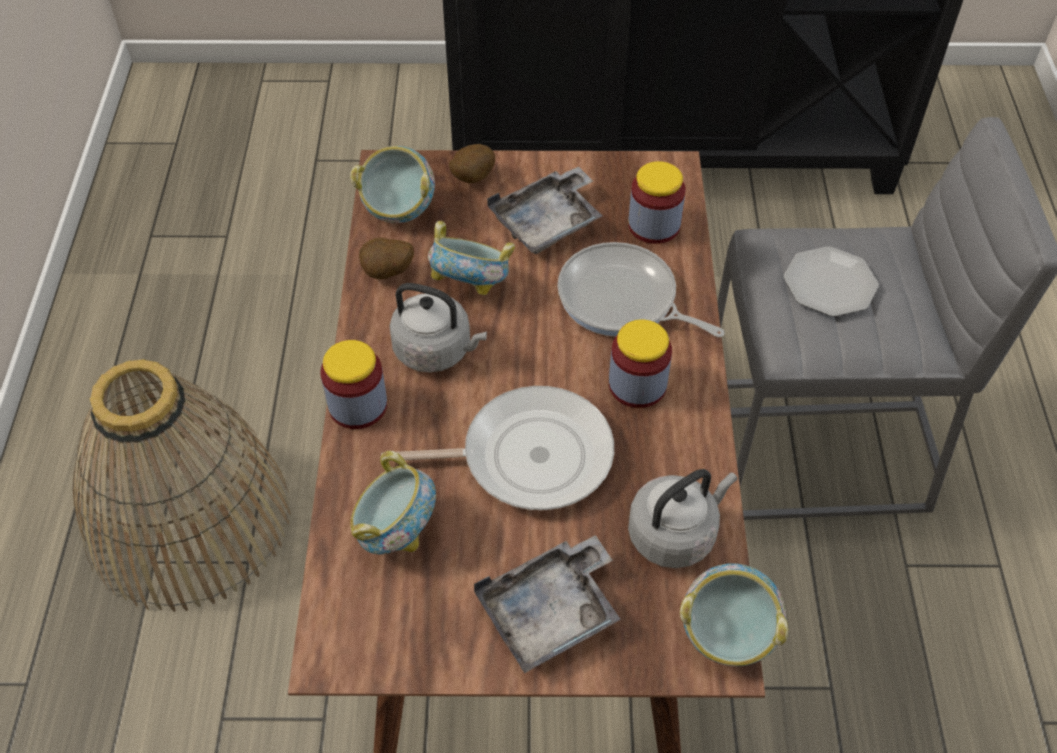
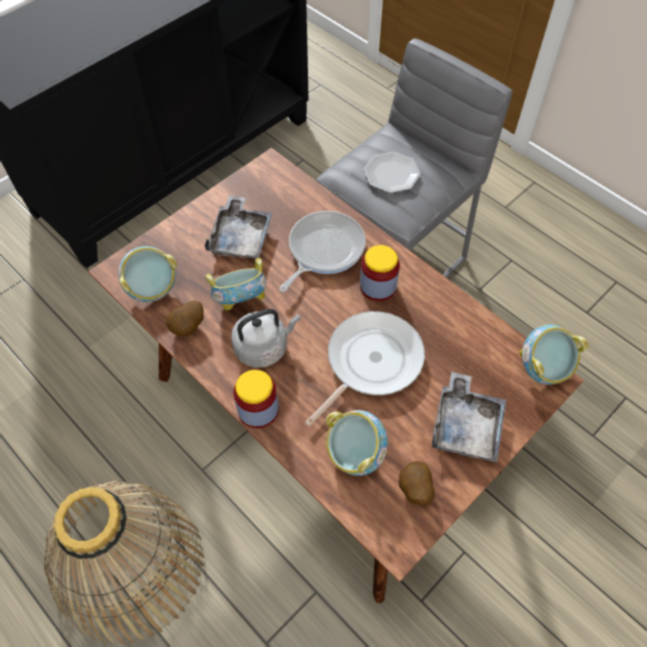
camera: 45 degrees left, 5 degrees up
potato [449,144,495,183] -> potato moved to [399,461,435,505]
frying pan [557,242,725,337] -> frying pan turned 135 degrees clockwise [279,211,366,292]
jar [628,161,686,244] -> none
grey kettle [628,469,737,568] -> none

